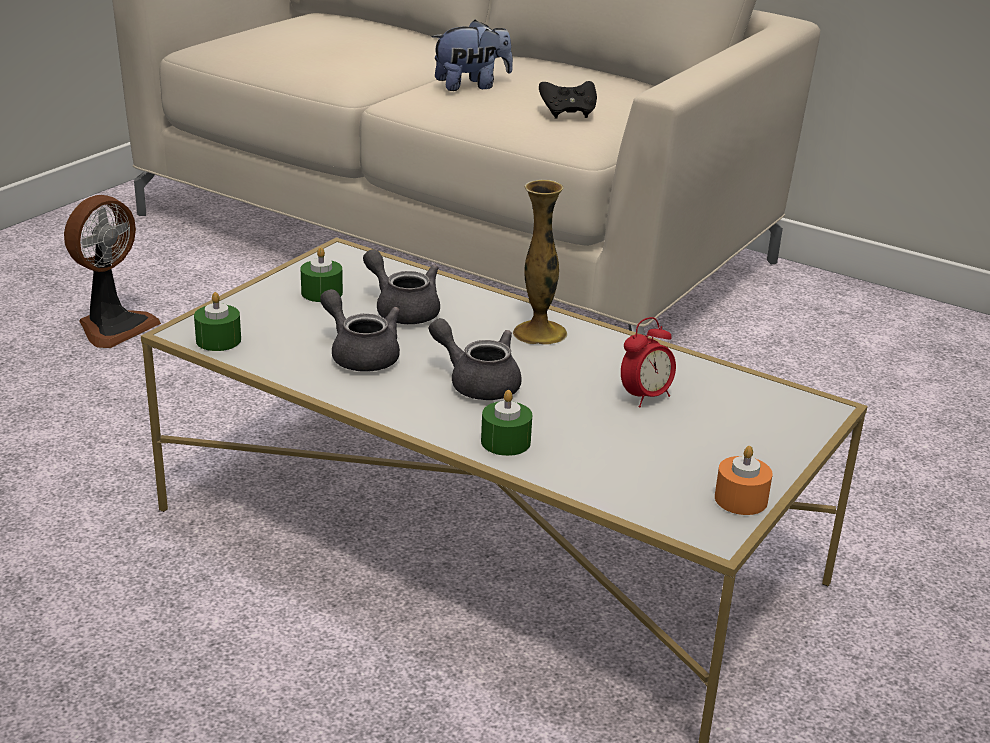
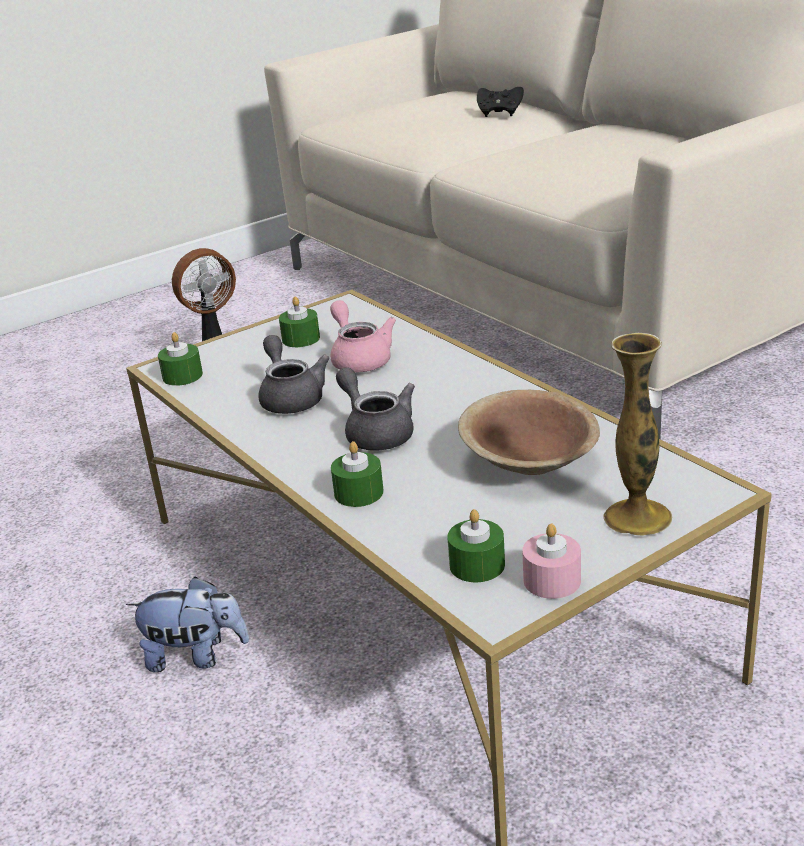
camera: 25 degrees right, 0 degrees up
grey teapot [363,249,440,324] -> pink teapot [330,300,396,373]
plush toy [432,20,513,91] -> plush toy moved to [126,577,249,672]
vase [513,180,568,345] -> vase moved to [603,333,672,536]
black game controller [539,81,597,119] -> black game controller moved to [477,87,524,117]
alarm clock [621,317,676,408] -> brown bowl [458,390,600,475]
orange candle [715,446,772,515] -> pink candle [522,523,581,599]
none -> green candle [447,509,505,582]

